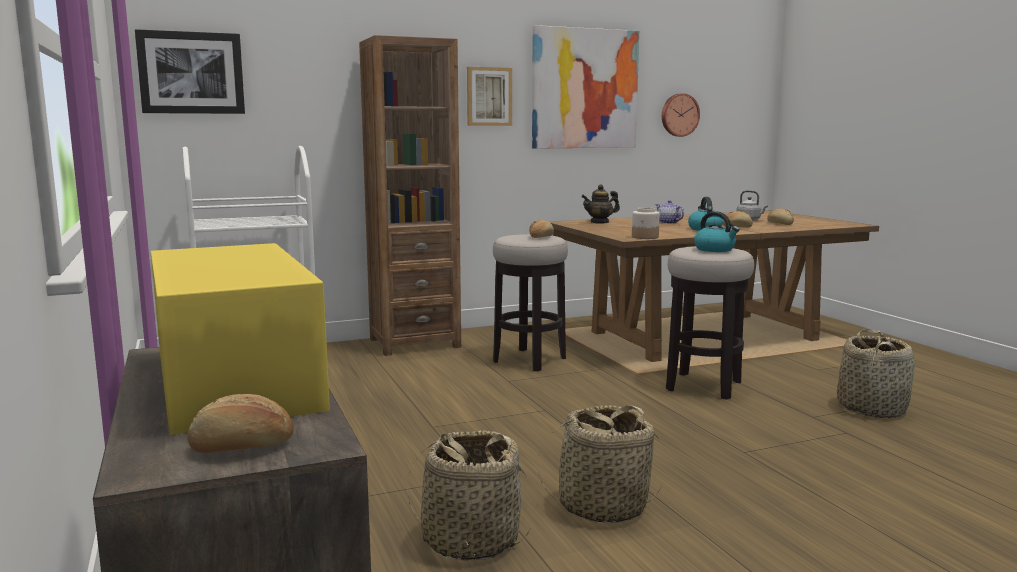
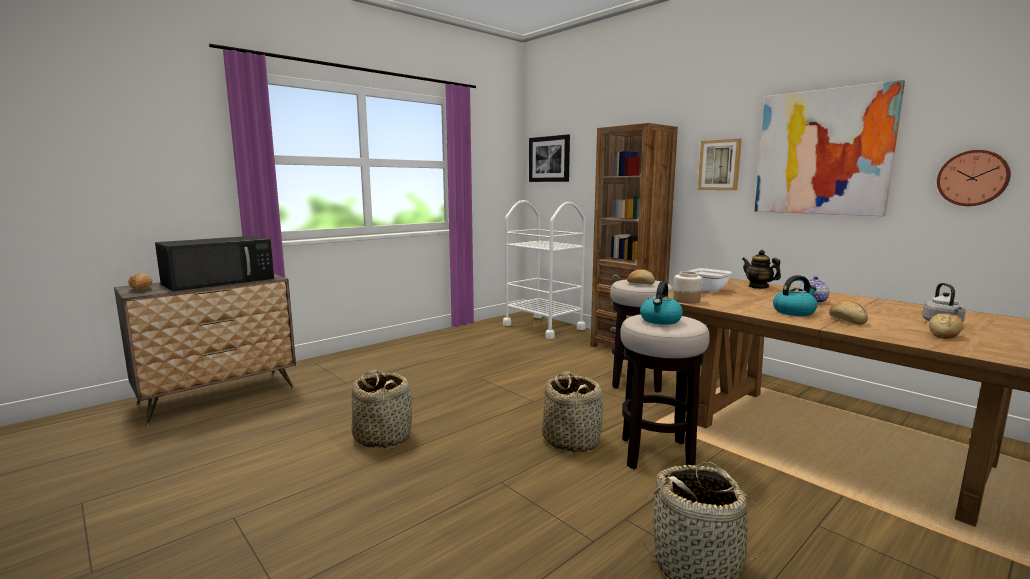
camera: 70 degrees right, 0 degrees up
yellow microwave [151,243,330,435] -> black microwave [155,236,274,291]
basket [407,430,533,561] -> basket moved to [542,371,603,452]
none -> frying pan [689,268,732,292]

